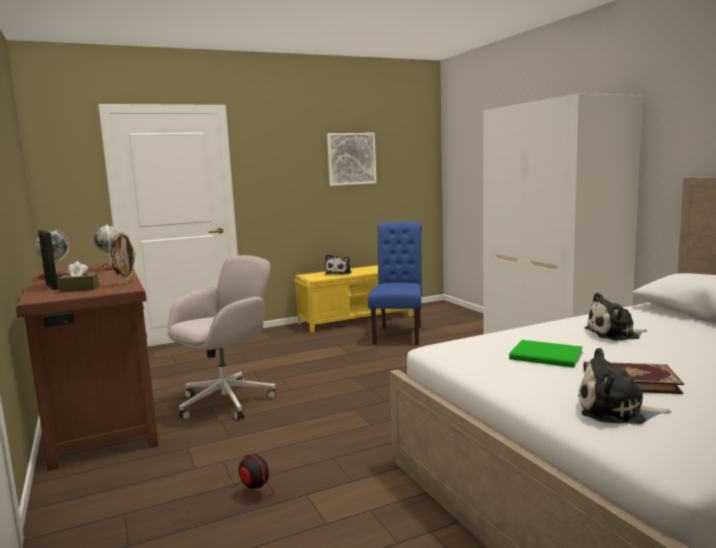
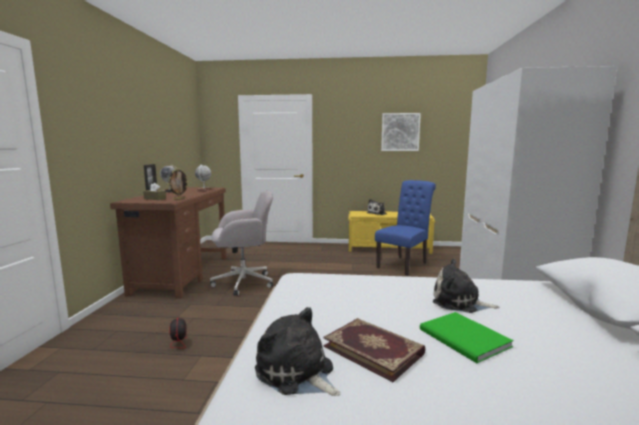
camera: 30 degrees right, 0 degrees up
green book [509,340,583,368] -> green book moved to [420,312,514,363]

